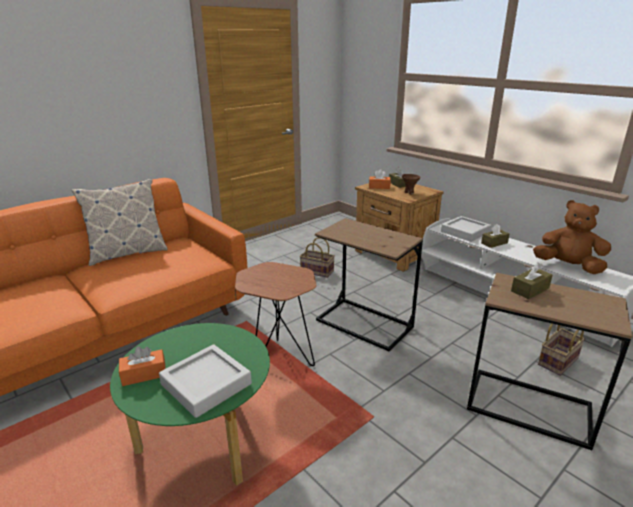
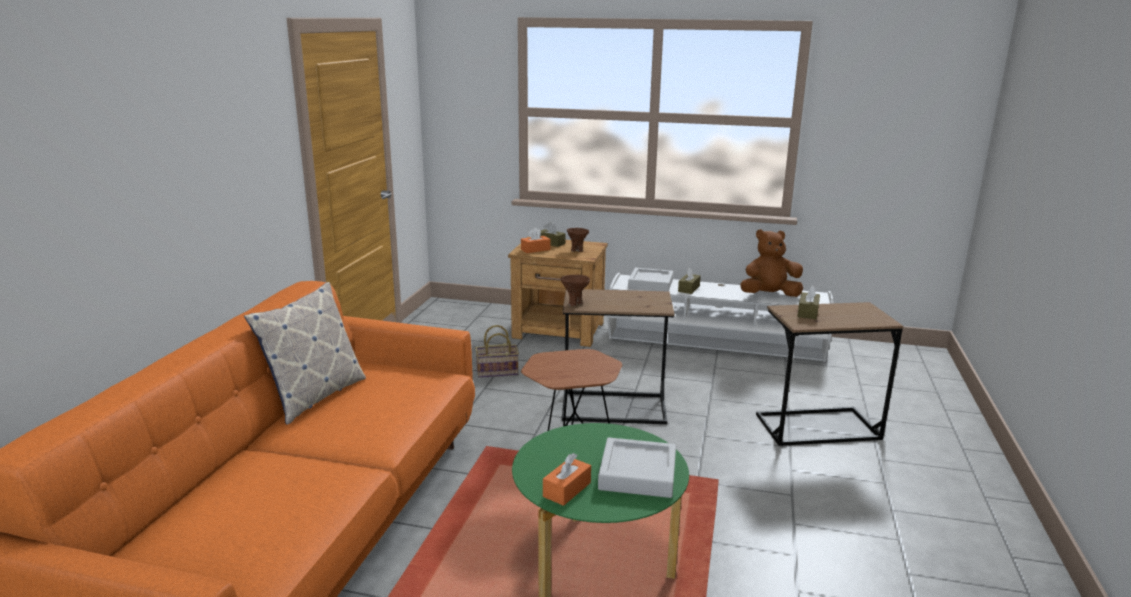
camera: 35 degrees left, 5 degrees down
basket [538,323,585,376] -> none
none -> brown bowl [561,275,590,306]

